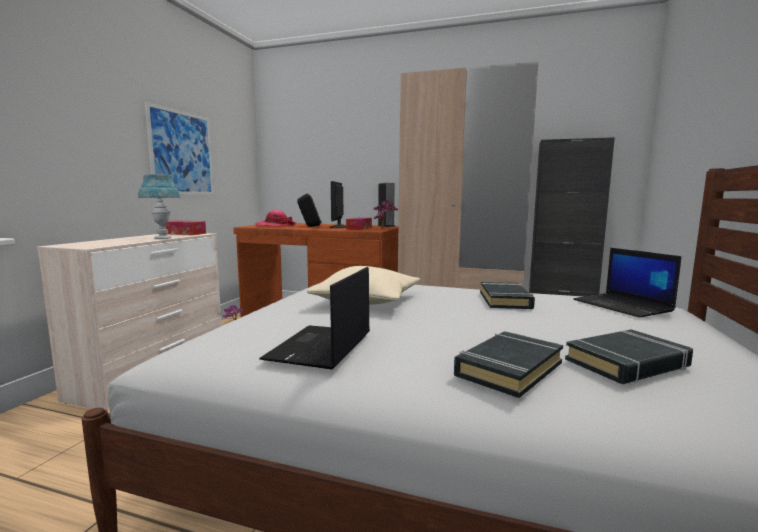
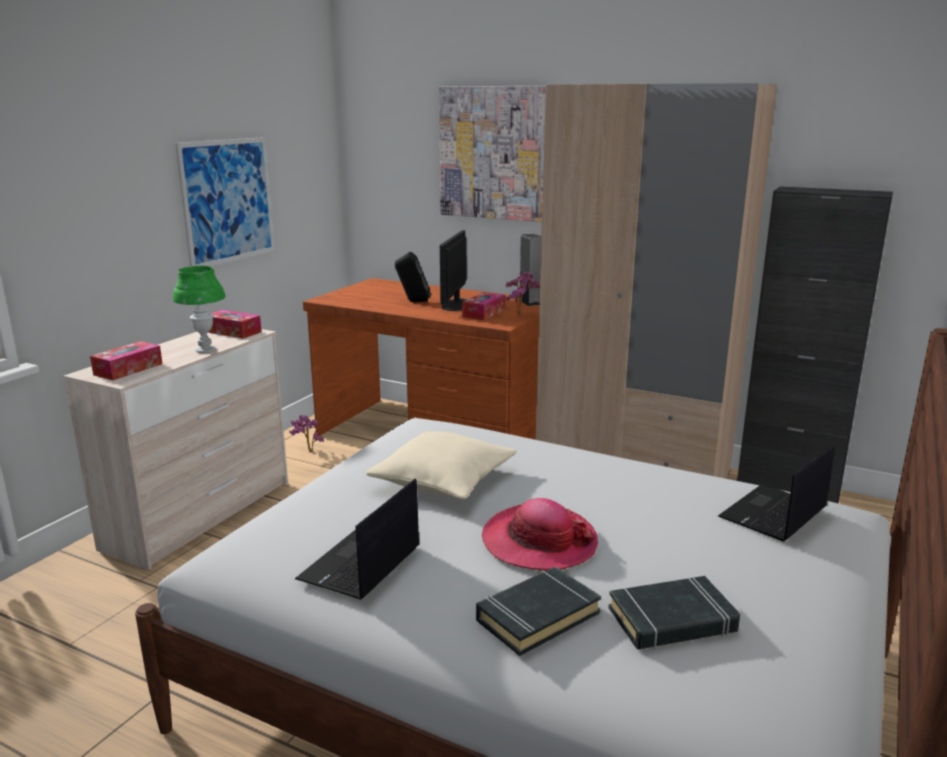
camera: 10 degrees right, 10 degrees up
blue table lamp [138,174,180,239] -> green table lamp [173,266,225,353]
hat [255,210,297,226] -> hat moved to [482,498,598,572]
black book [480,282,535,309] -> none
laptop [573,248,681,318] -> laptop turned 60 degrees clockwise [718,444,835,542]
none -> tissue box [90,341,163,380]
none -> picture [439,86,546,222]

